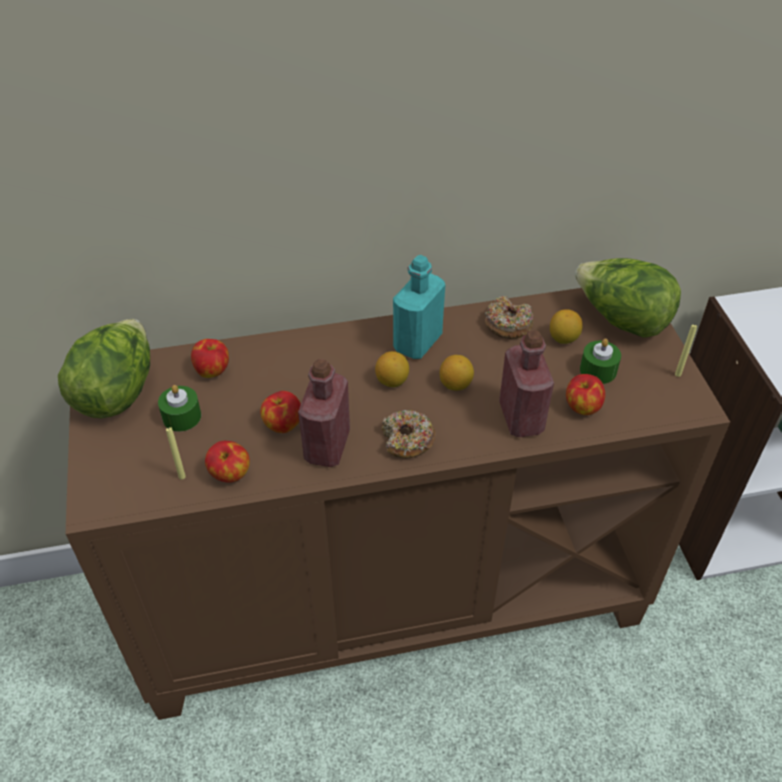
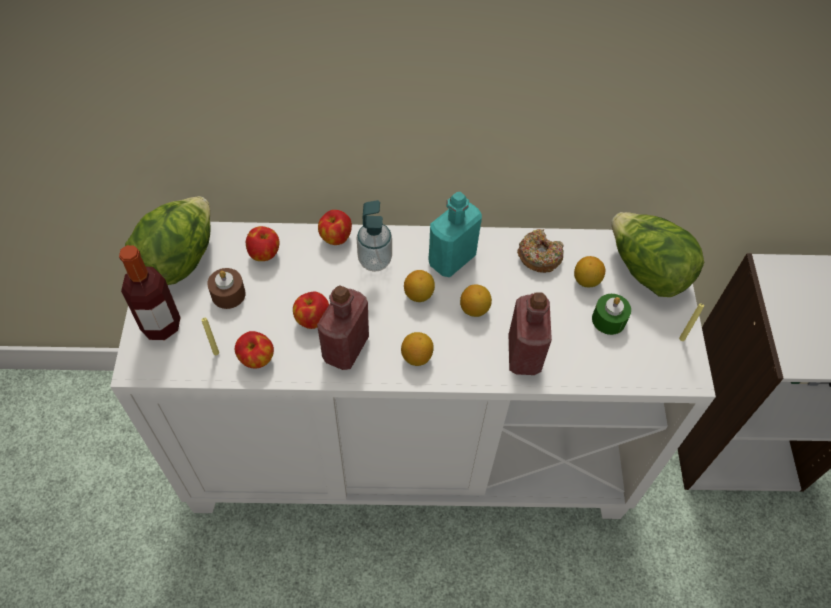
camera: 10 degrees right, 10 degrees up
brown cabinet [66,288,730,720] -> white cabinet [110,222,716,519]
green candle [158,385,201,432] -> brown candle [207,268,246,309]
donut [382,410,435,459] -> lemon [401,332,434,366]
apple [566,374,605,415] -> apple moved to [318,210,352,245]
none -> bottle [119,245,181,340]
none -> soap dispenser [357,200,392,272]

